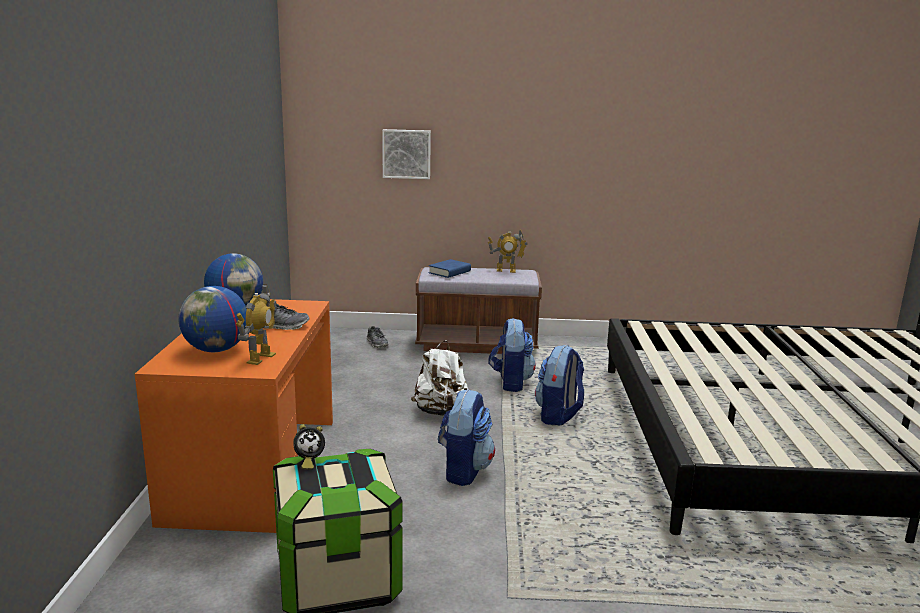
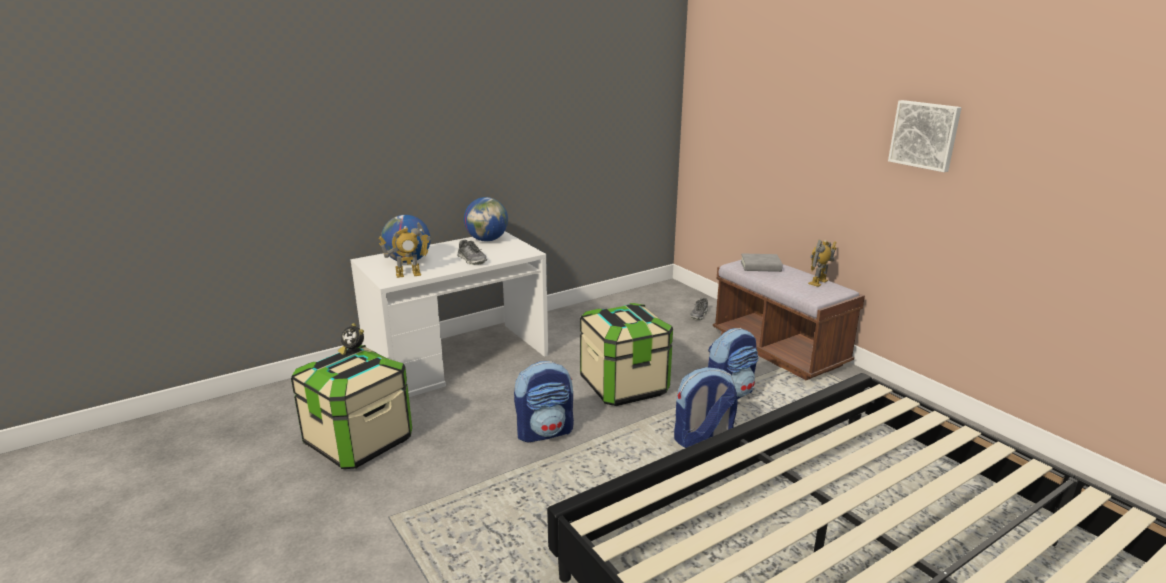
camera: 55 degrees right, 5 degrees up
orange desk [135,299,333,533] -> white desk [350,232,548,397]
picture [382,129,431,179] -> picture moved to [888,100,962,172]
white backpack [411,340,468,415] -> storage box [580,303,673,406]
blue book [429,259,471,278] -> grey book [741,253,783,272]
toy robot [488,229,528,273] -> toy robot turned 75 degrees clockwise [808,240,837,287]

